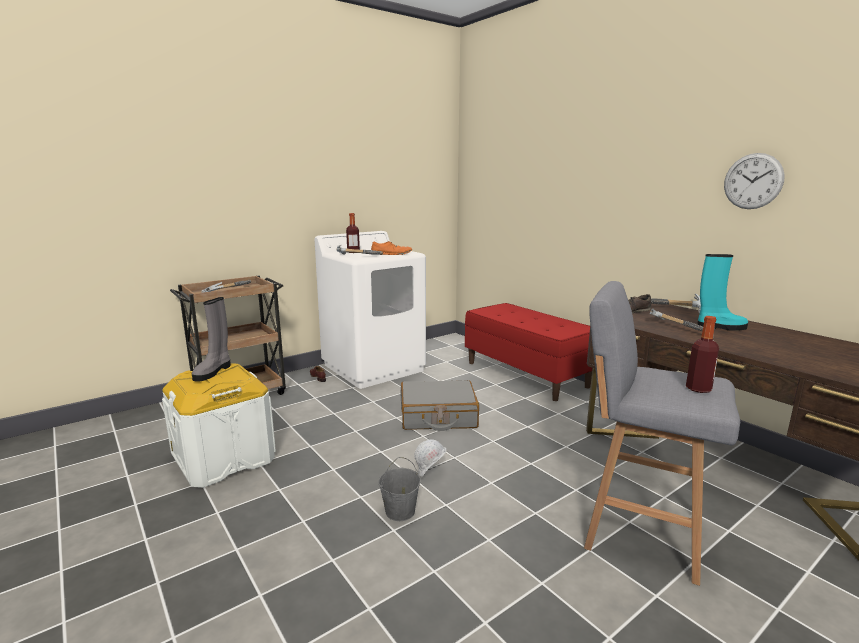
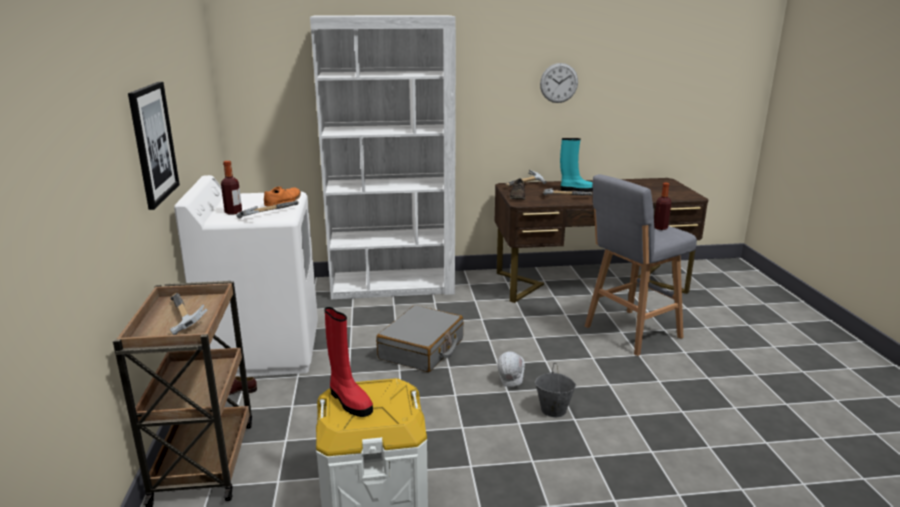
camera: 60 degrees left, 5 degrees up
grey boot [192,297,231,382] -> red boot [324,307,373,417]
red bench [465,303,592,401] -> white bookcase [310,15,456,299]
turquoise boot [697,254,748,331] -> turquoise boot turned 60 degrees clockwise [560,138,593,192]
none -> picture [128,82,180,210]

